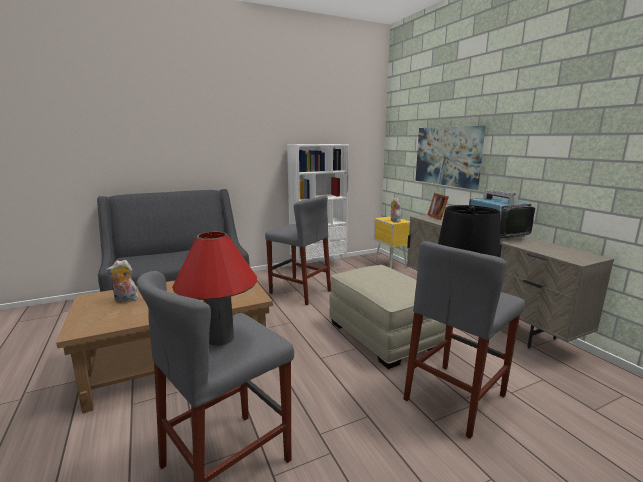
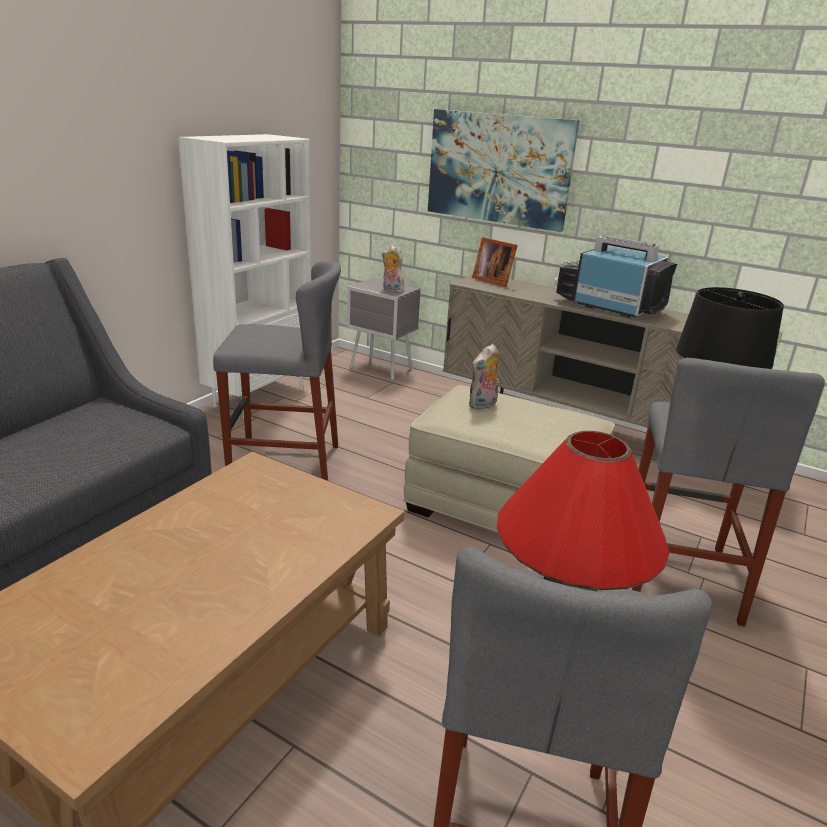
camera: 35 degrees left, 10 degrees up
plush toy [106,260,140,303] -> plush toy moved to [468,344,499,410]
yellow nightstand [374,216,410,268] -> grey nightstand [347,278,421,380]

